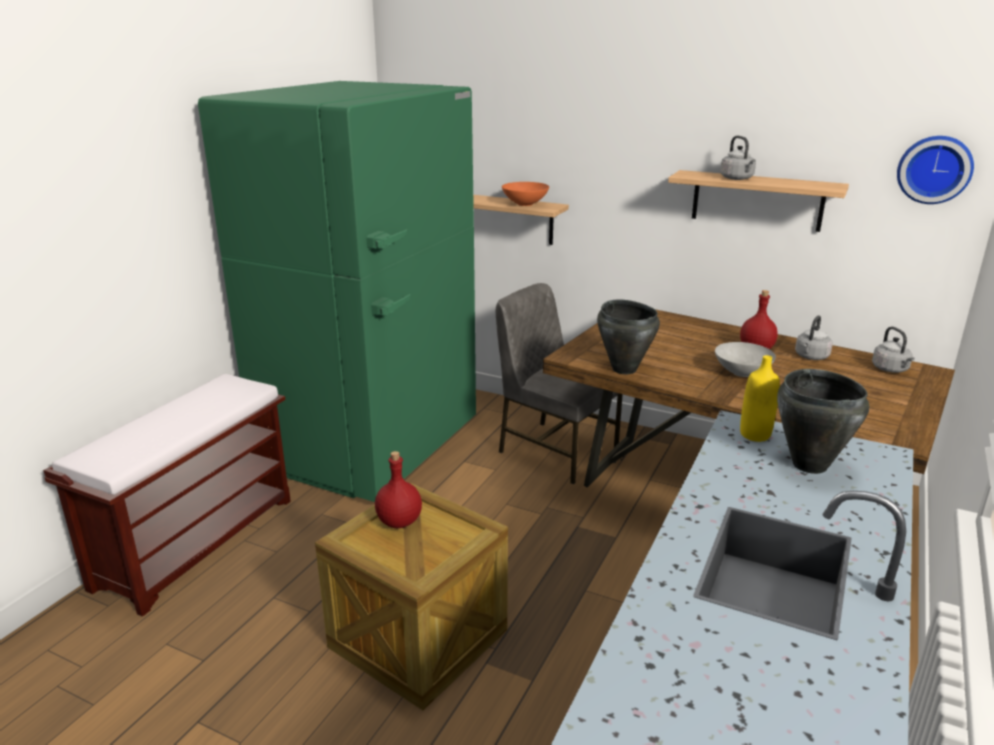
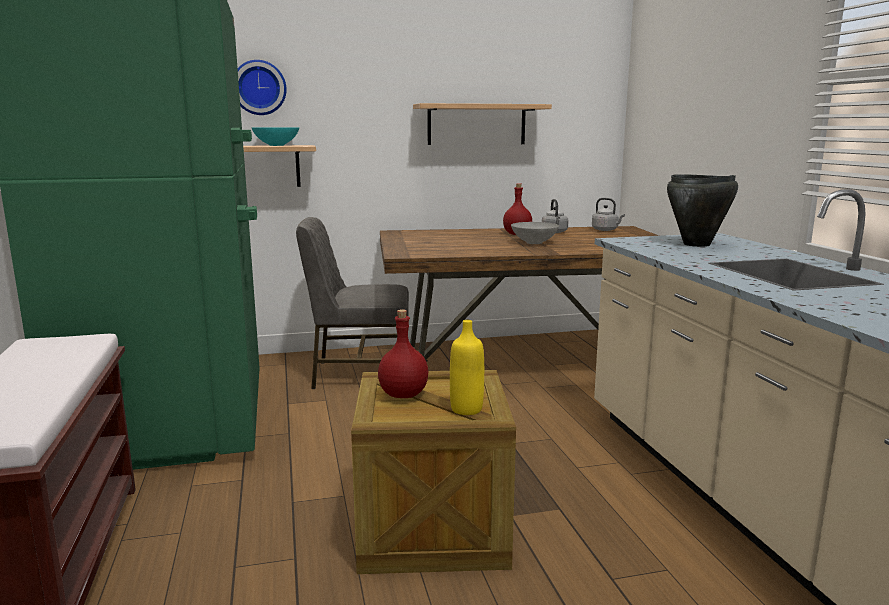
camera: 40 degrees left, 10 degrees down
orange bowl [502,182,549,206] -> turquoise bowl [252,127,299,146]
black cooking pot [597,300,660,374] -> none
grey kettle [720,136,756,180] -> none
yellow bottle [740,355,780,442] -> yellow bottle moved to [450,320,484,415]
wall clock [897,136,974,204] -> wall clock moved to [238,60,287,115]

